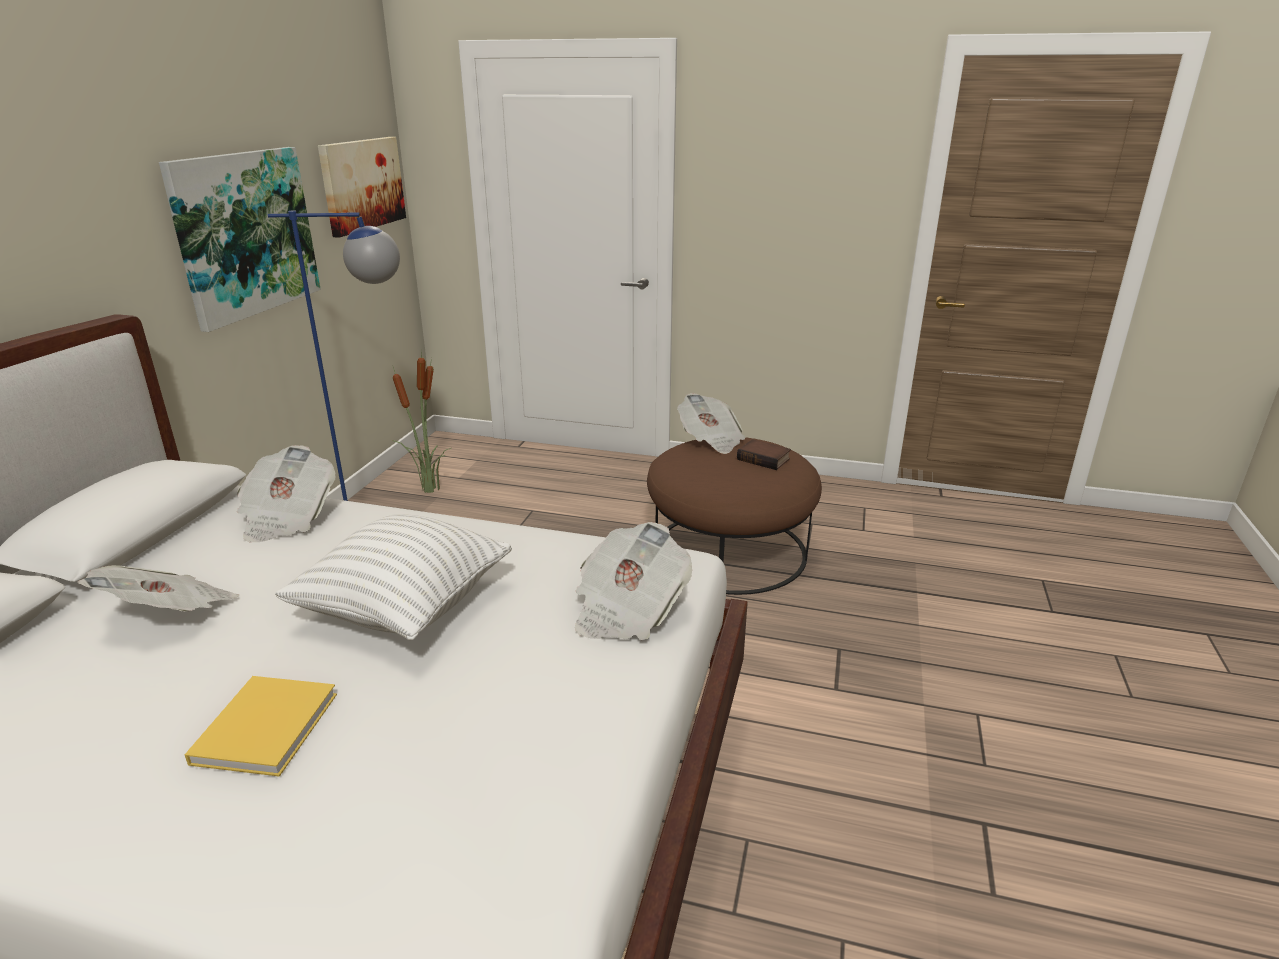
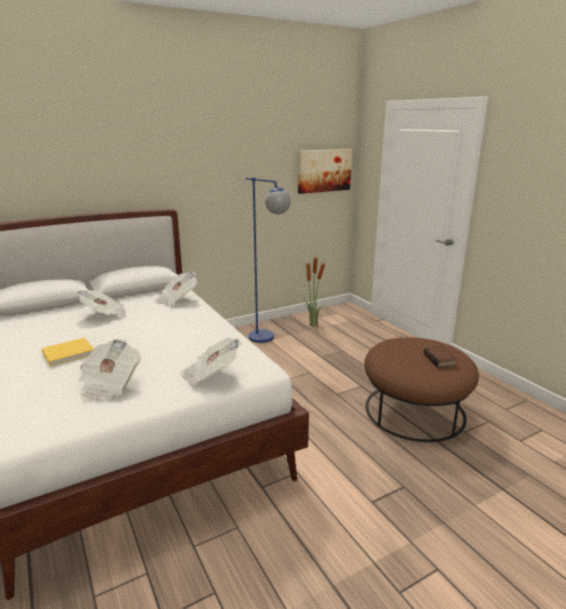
camera: 45 degrees right, 5 degrees down
picture [159,147,321,332] -> none
white pillow [275,514,512,640] -> none
newspaper [677,393,746,454] -> newspaper moved to [79,339,141,401]

